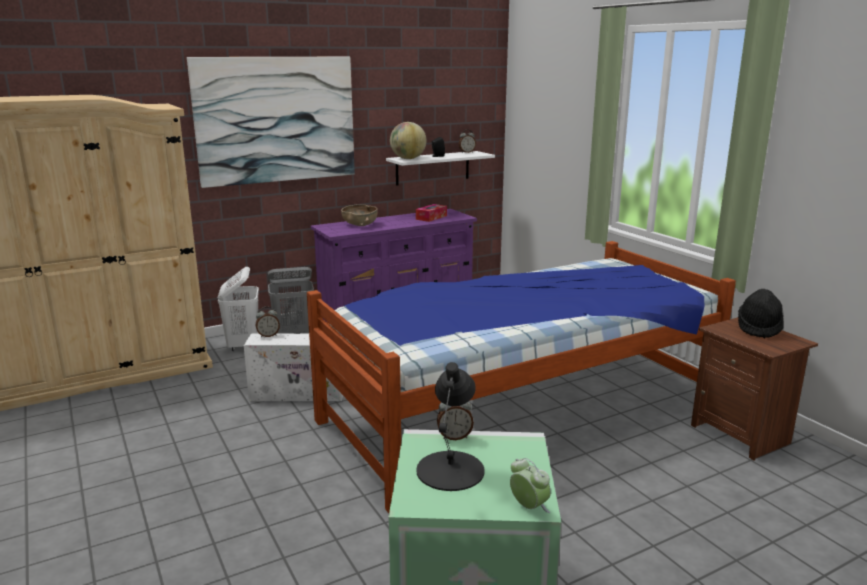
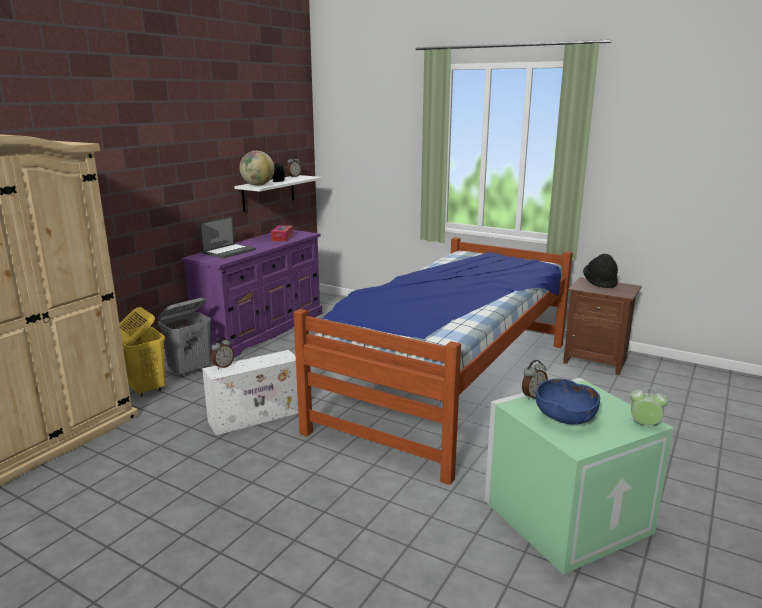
camera: 30 degrees left, 0 degrees up
picture [187,56,355,188] -> none
white laundry basket [217,267,259,351] -> yellow laundry basket [119,307,165,397]
brown bowl [341,204,378,226] -> laptop [199,216,256,258]
black table lamp [416,362,485,491] -> blue bowl [536,379,600,425]

